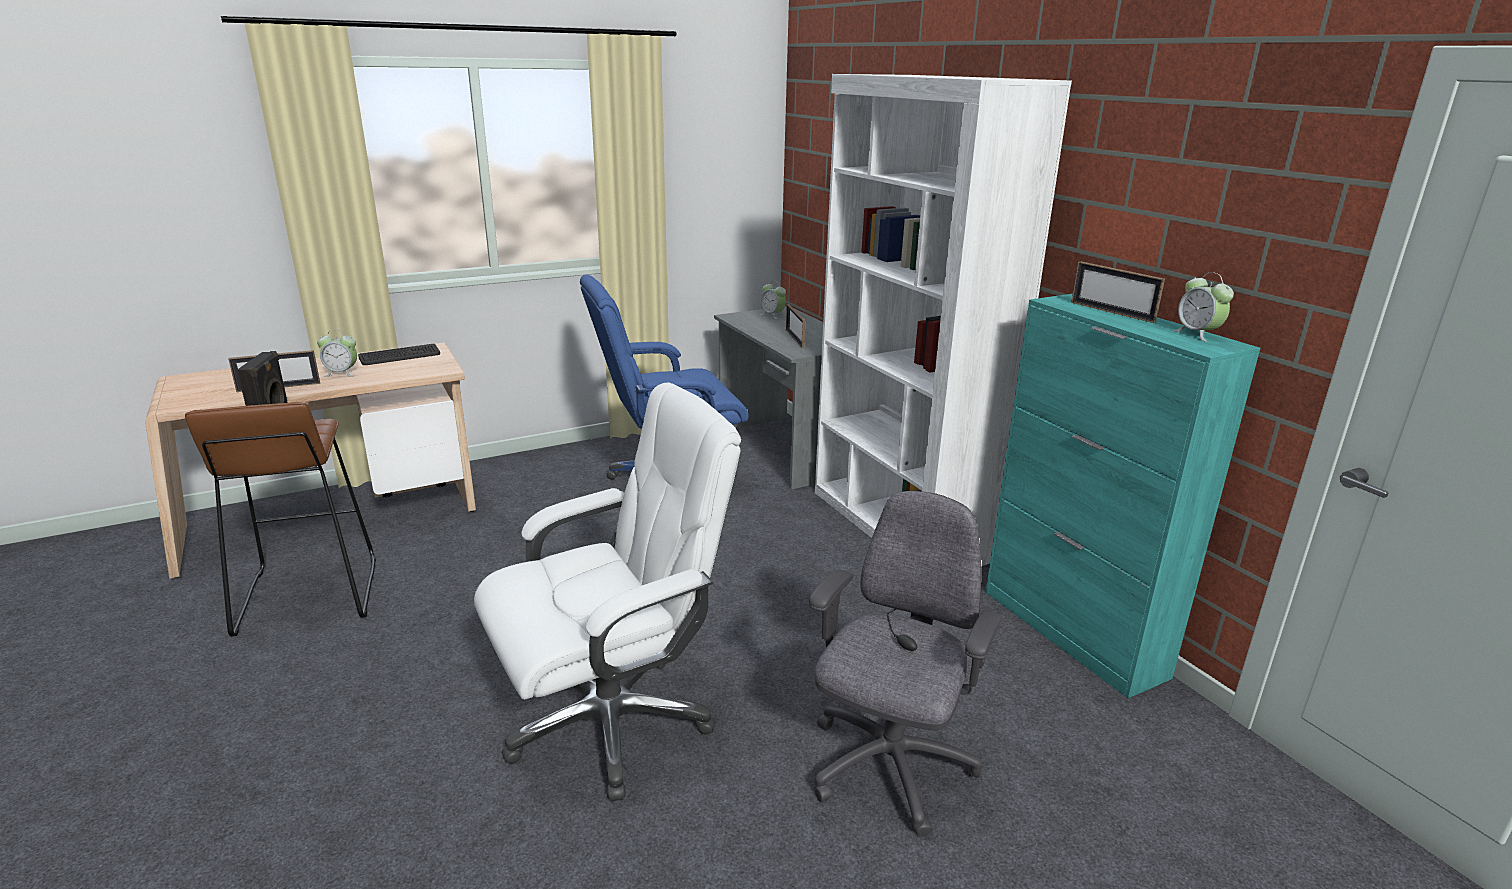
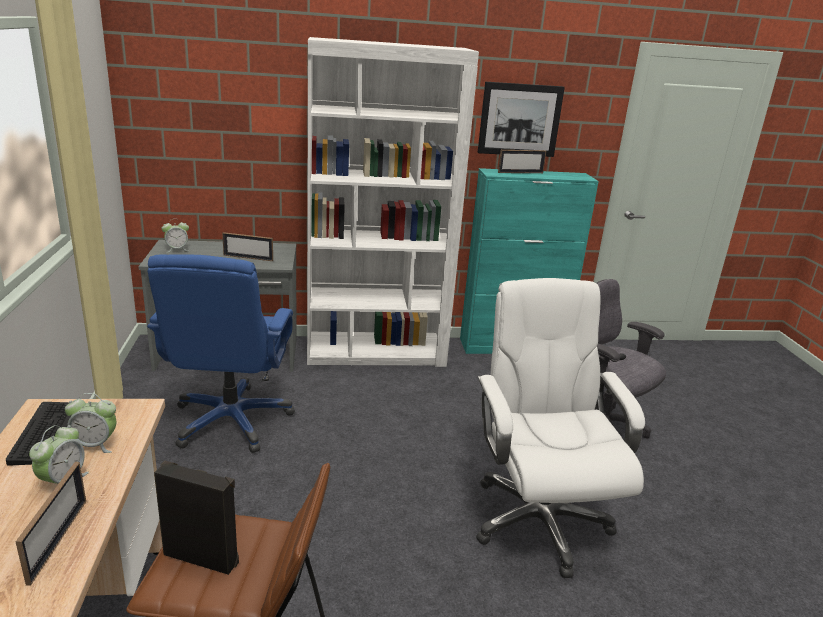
camera: 70 degrees left, 0 degrees up
alarm clock [1173,272,1234,342] -> alarm clock moved to [65,393,116,453]
none -> picture [478,82,565,157]

